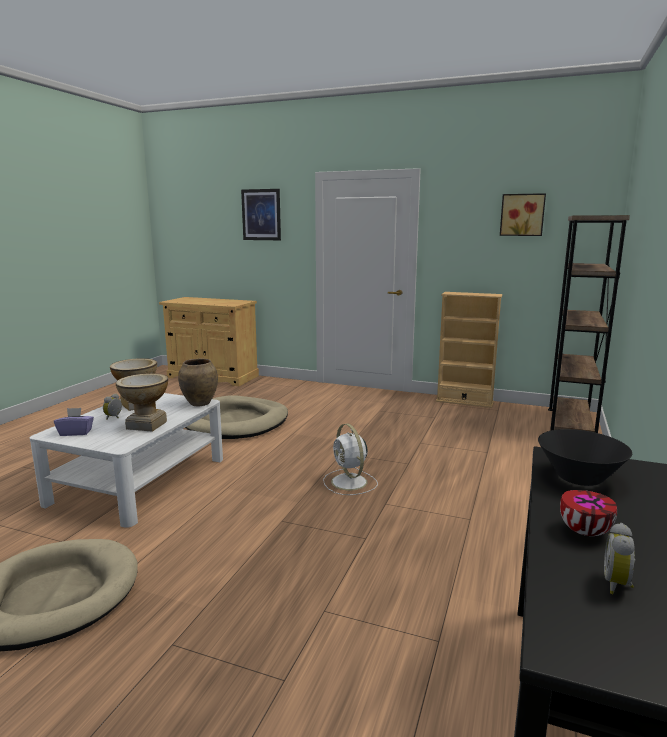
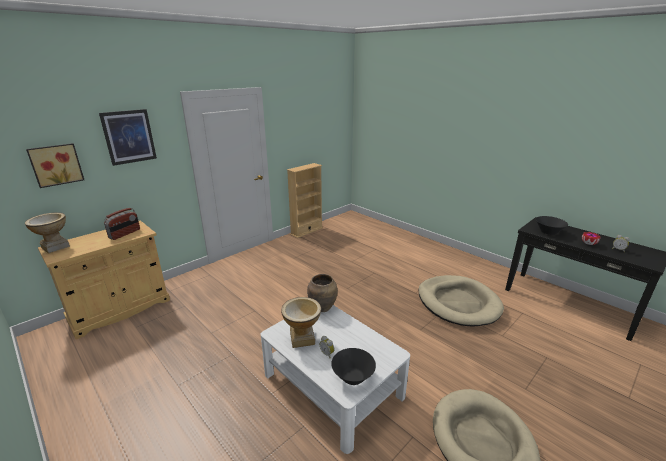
camera: 65 degrees left, 10 degrees up
purple tissue box [54,408,94,436] -> black bowl [331,348,376,385]
vase [116,373,168,432] -> vase moved to [25,212,70,253]
beige dog bed [185,395,288,439] -> beige dog bed moved to [418,275,504,327]
white fan [323,423,378,495] -> none
picture [500,193,546,236] -> picture moved to [26,143,84,188]
brown bookcase [548,215,630,433] -> none
none -> radio [104,208,140,240]

